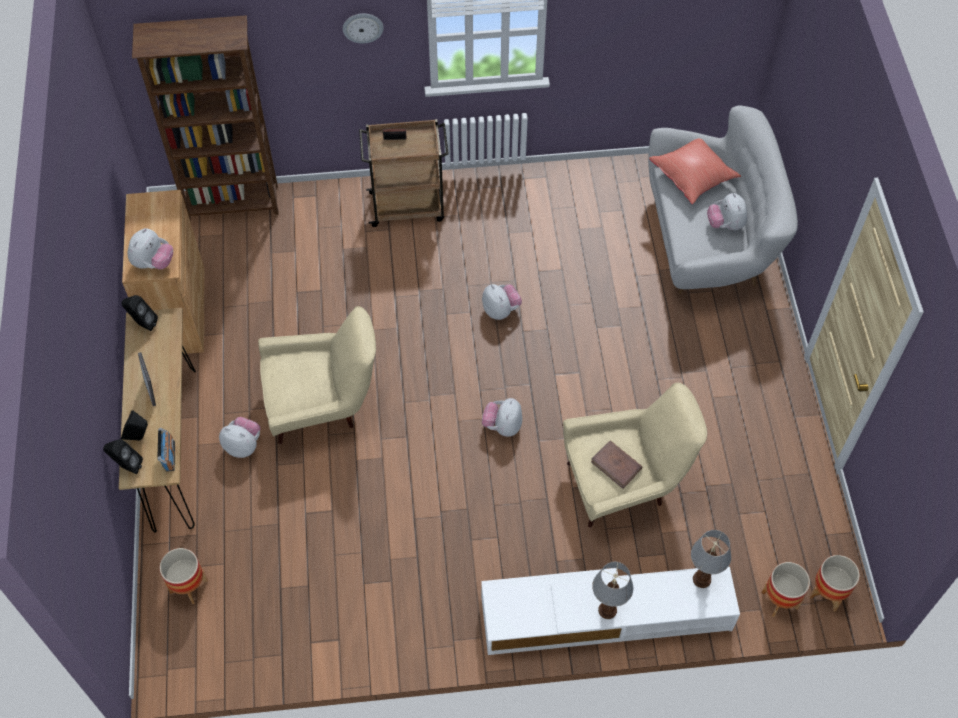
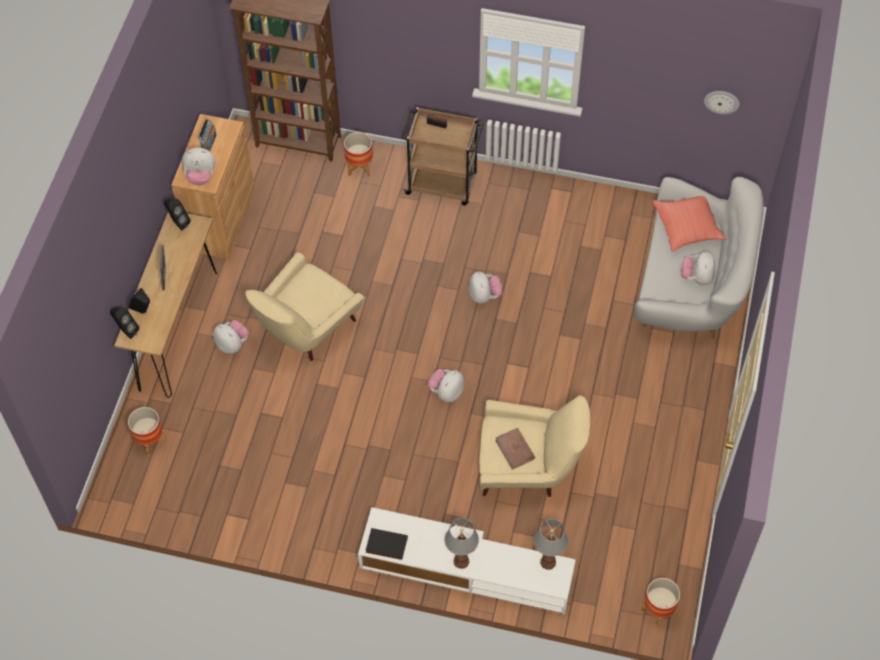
camera: 20 degrees right, 0 degrees up
plush toy [127,228,173,269] -> plush toy turned 45 degrees clockwise [182,148,215,185]
radio [158,428,175,472] -> radio moved to [198,118,217,151]
beige armchair [258,306,376,444] -> beige armchair turned 120 degrees clockwise [245,252,365,361]
wall clock [343,14,384,43] -> wall clock moved to [704,91,740,114]
planter [761,562,810,617] -> planter moved to [344,132,373,177]
none -> black book [366,528,408,560]

